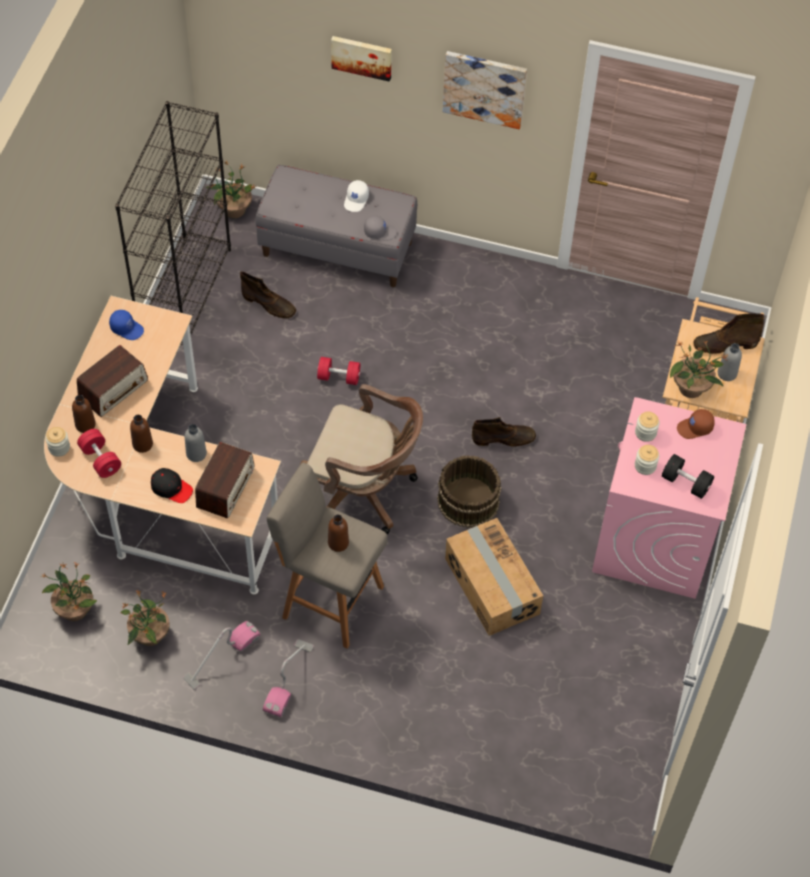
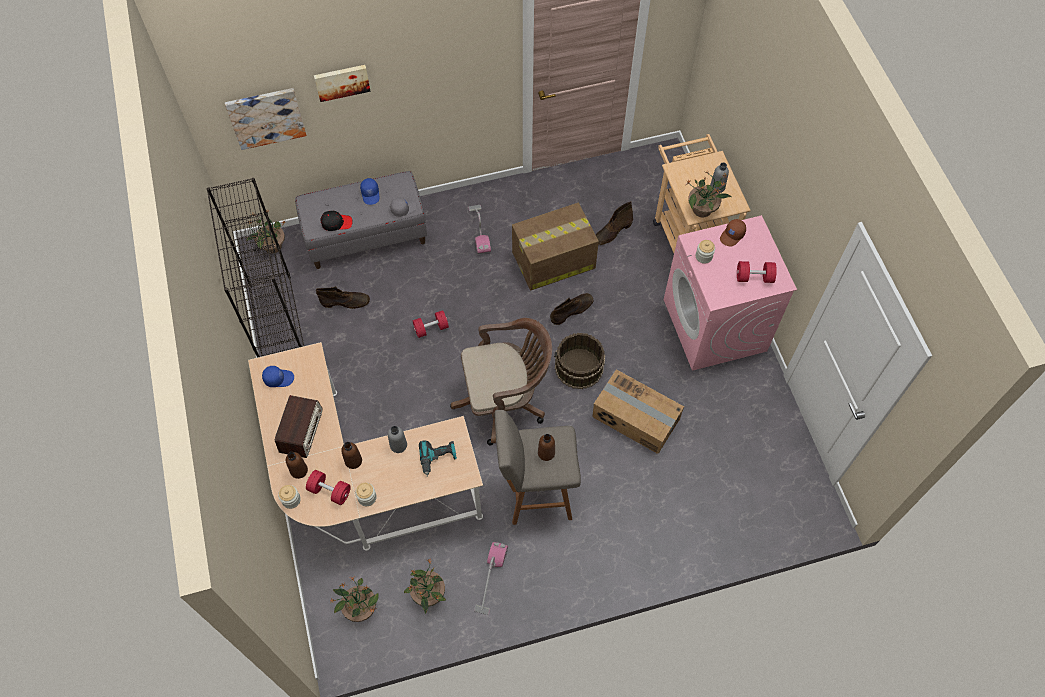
camera: 30 degrees left, 5 degrees up
black cap [151,468,193,503] -> black cap moved to [320,211,353,231]
radio [195,442,255,519] -> power drill [419,440,457,477]
vacuum cleaner [263,639,314,717] -> vacuum cleaner moved to [468,205,491,254]
white cap [344,180,369,212] -> blue cap [360,178,380,205]
picture [443,51,527,129] -> picture moved to [225,88,307,150]
jar [635,445,659,475] -> jar moved to [355,483,377,506]
black dumbbell [662,454,714,499] -> red dumbbell [737,261,777,283]
brown boot [693,313,764,354] -> brown boot moved to [596,201,633,245]
none -> cardboard box [512,203,599,291]

